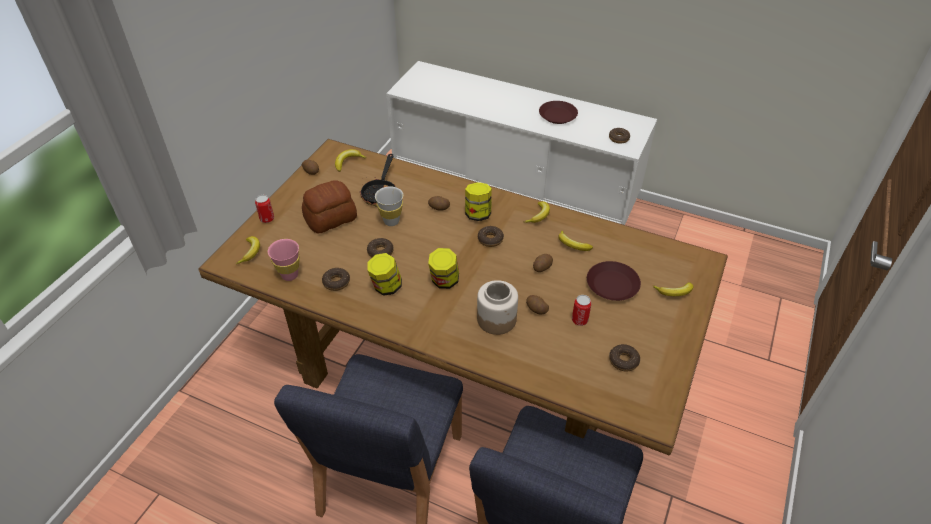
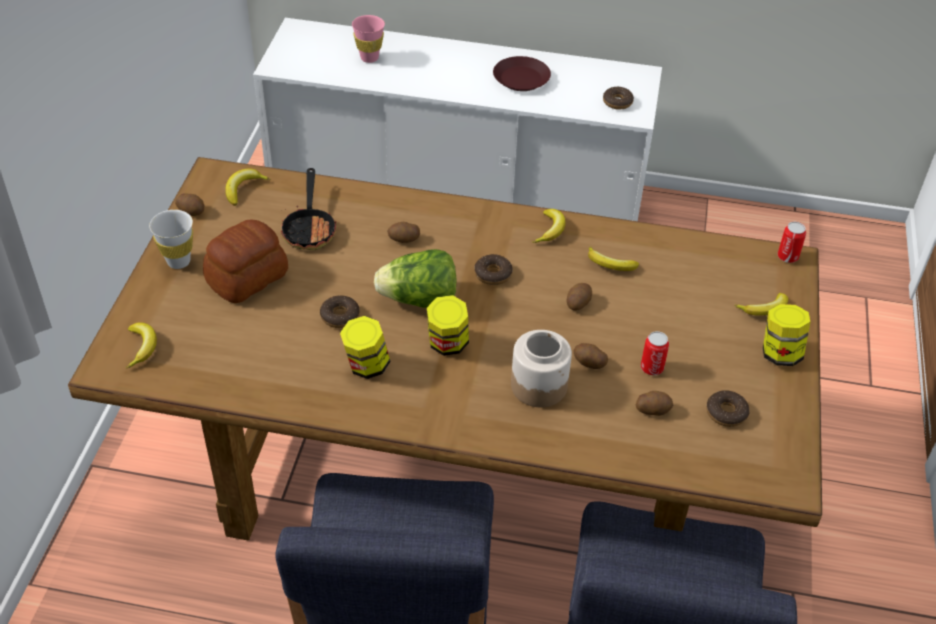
camera: 15 degrees left, 0 degrees up
can [255,195,274,223] -> can moved to [778,222,806,263]
pink cup [268,239,300,281] -> pink cup moved to [352,15,385,63]
donut [322,268,350,291] -> none
white cup [375,186,403,226] -> white cup moved to [149,210,193,269]
jar [465,182,492,221] -> jar moved to [763,304,810,366]
brown plate [587,261,641,301] -> none
none -> lettuce [374,249,457,308]
none -> potato [636,391,673,416]

